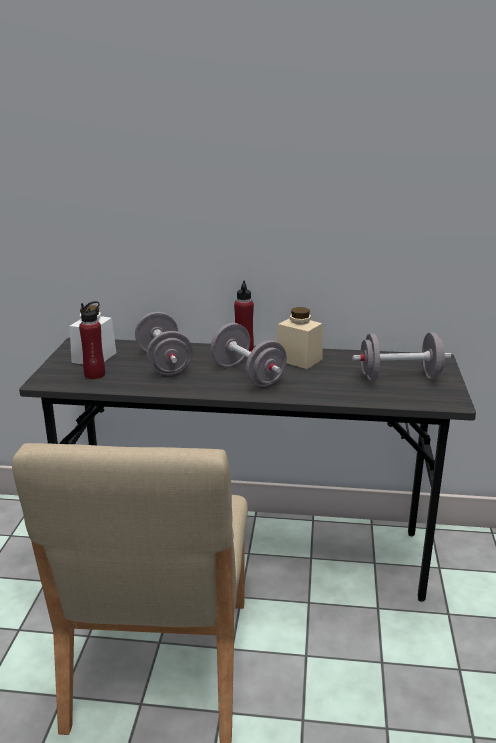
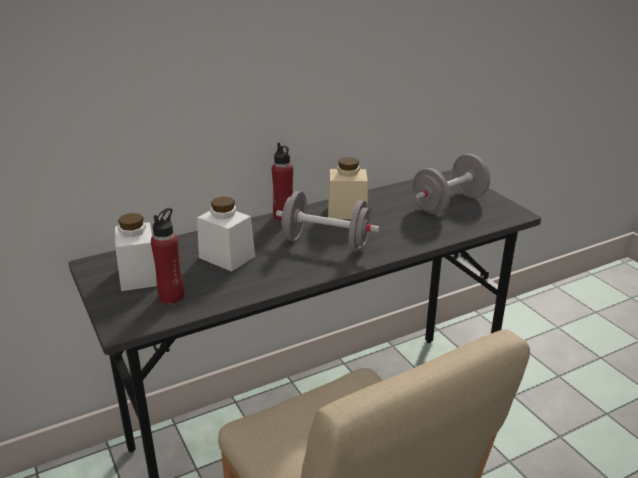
camera: 35 degrees left, 5 degrees up
grey dumbbell [135,312,193,376] -> white jar [197,196,255,272]

